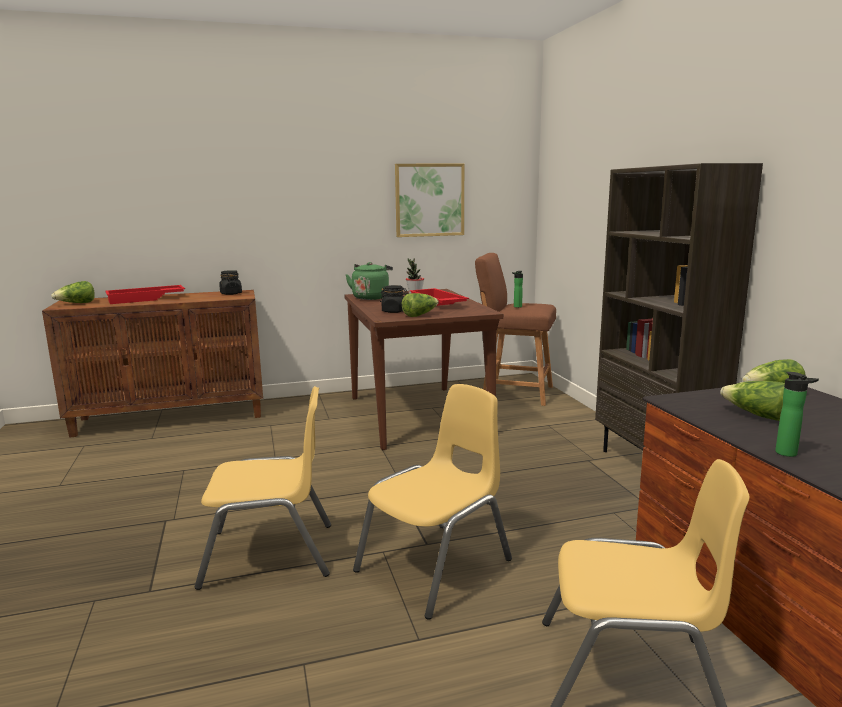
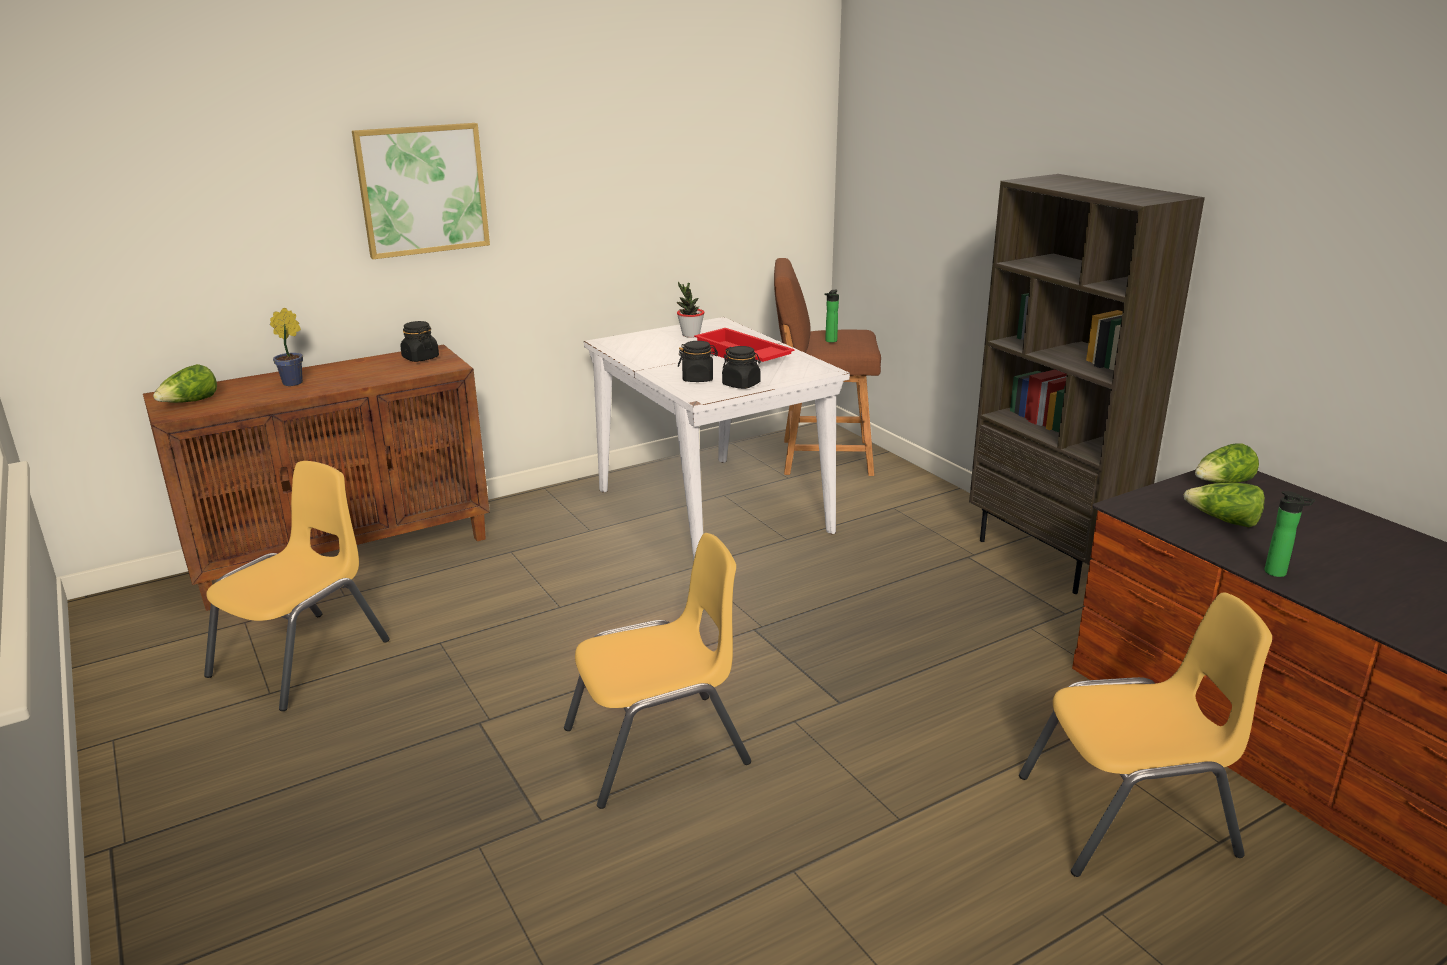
camera: 15 degrees left, 10 degrees up
red tray [105,285,185,304] -> potted plant [270,307,303,386]
brown dining table [344,289,503,450] -> white dining table [584,317,850,559]
green kettle [345,262,393,300] -> none
yellow chair [353,384,512,620] -> yellow chair moved to [204,461,390,711]
picture [395,164,464,237] -> picture moved to [352,123,490,259]
lettuce [402,293,439,317] -> black jar [722,346,761,389]

